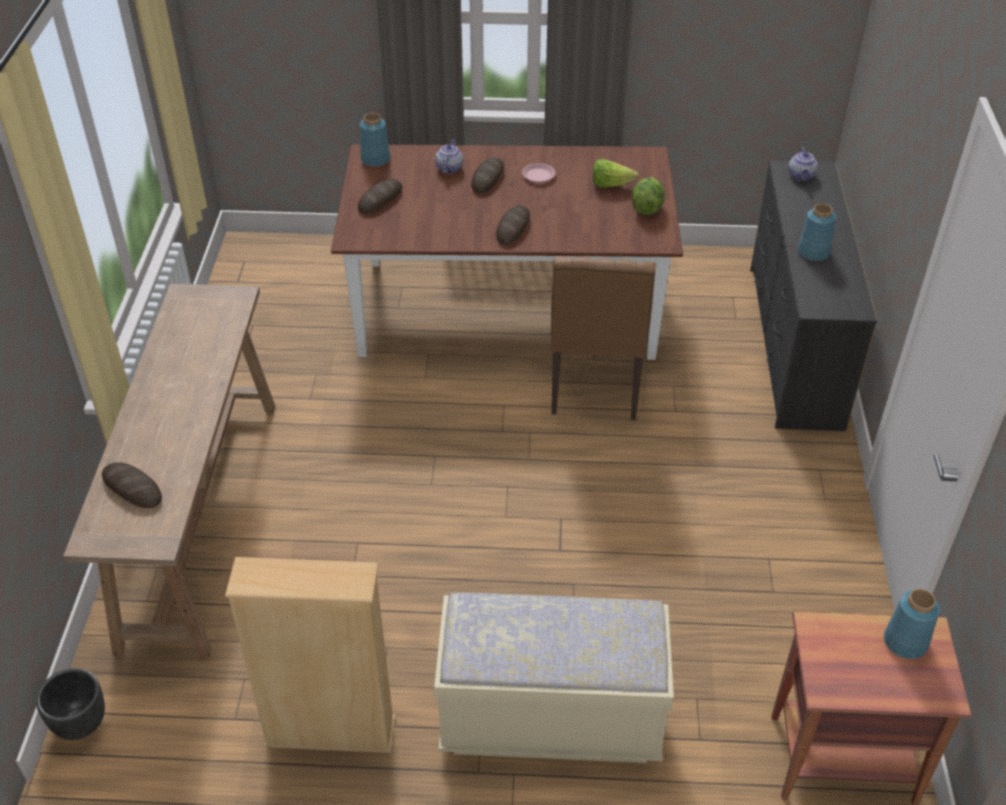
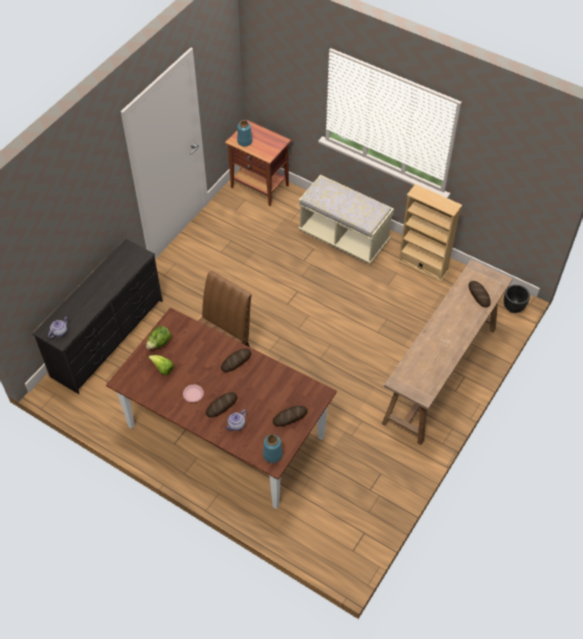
camera: 150 degrees left, 10 degrees up
blue vase [798,204,836,261] -> none

